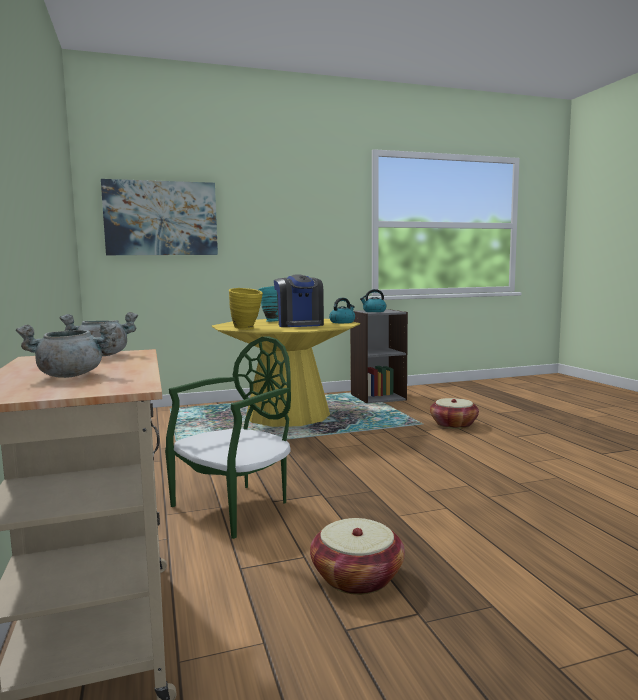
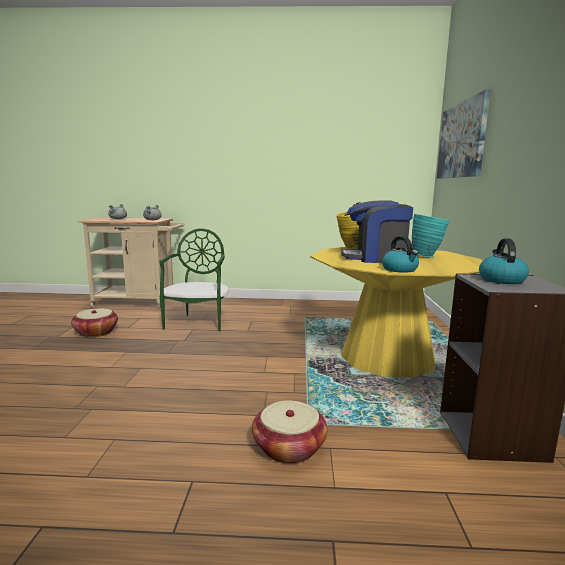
camera: 110 degrees right, 5 degrees up
green chair [165,336,291,539] -> green chair turned 150 degrees counterclockwise [159,228,229,332]

